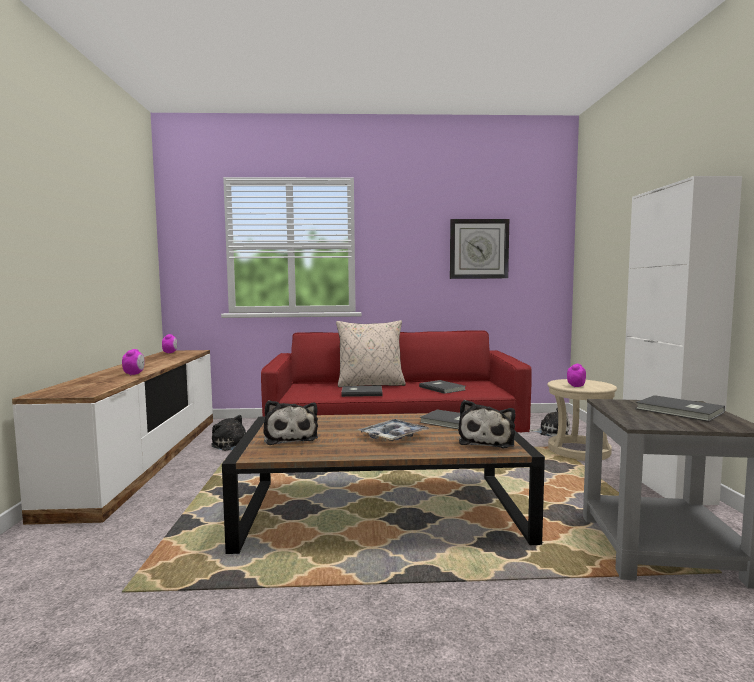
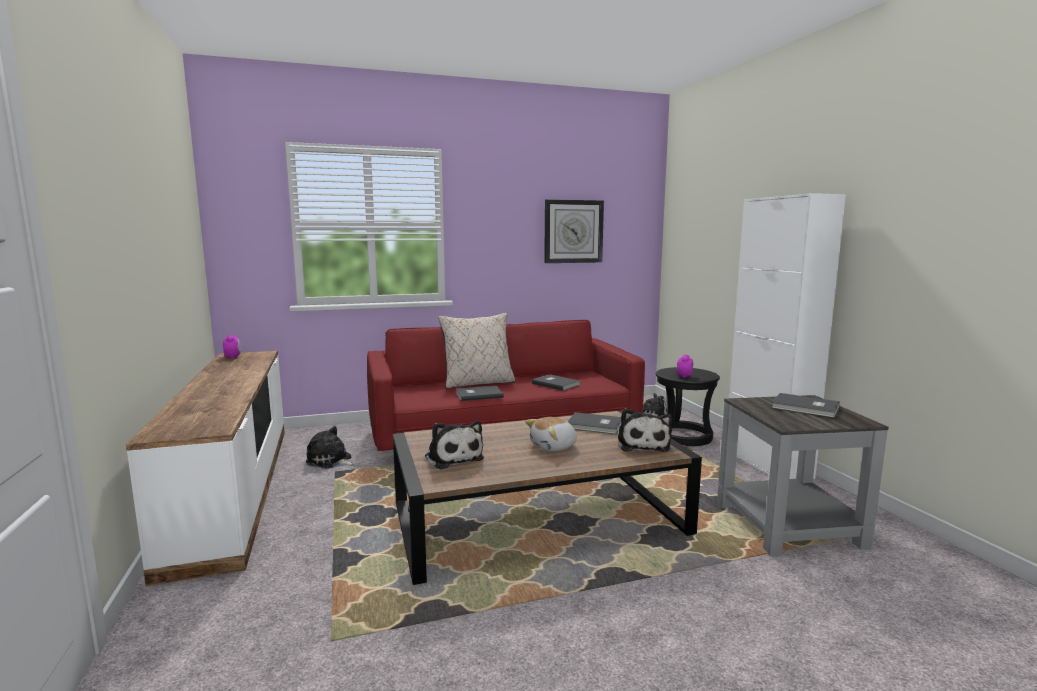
camera: 15 degrees left, 5 degrees up
alarm clock [122,349,145,375] -> none
tray [358,419,430,441] -> plush toy [525,417,577,452]
beige stool [547,379,617,461] -> black stool [656,367,720,446]

